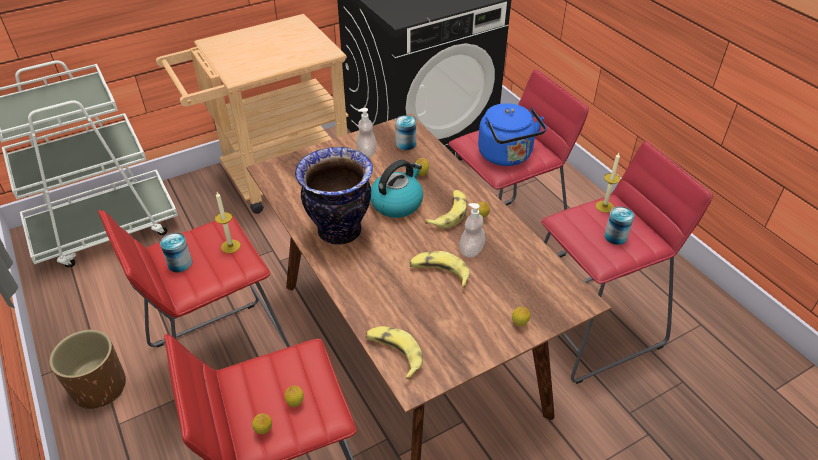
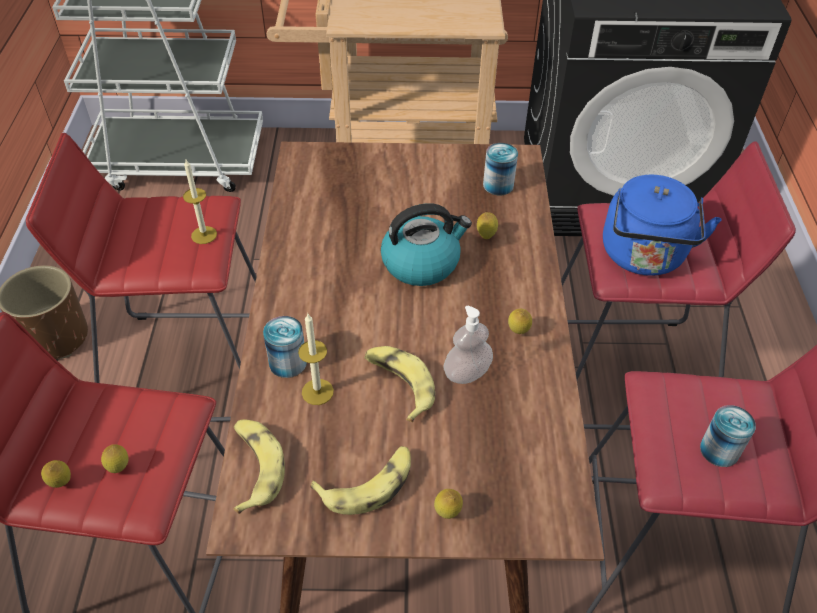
camera: 30 degrees right, 5 degrees up
can [160,233,192,273] -> can moved to [263,316,307,378]
vase [295,147,373,245] -> none
soap dispenser [356,108,377,158] -> none
banana [425,190,467,228] -> banana moved to [310,446,411,515]
candle [596,153,620,213] -> candle moved to [298,314,334,405]

